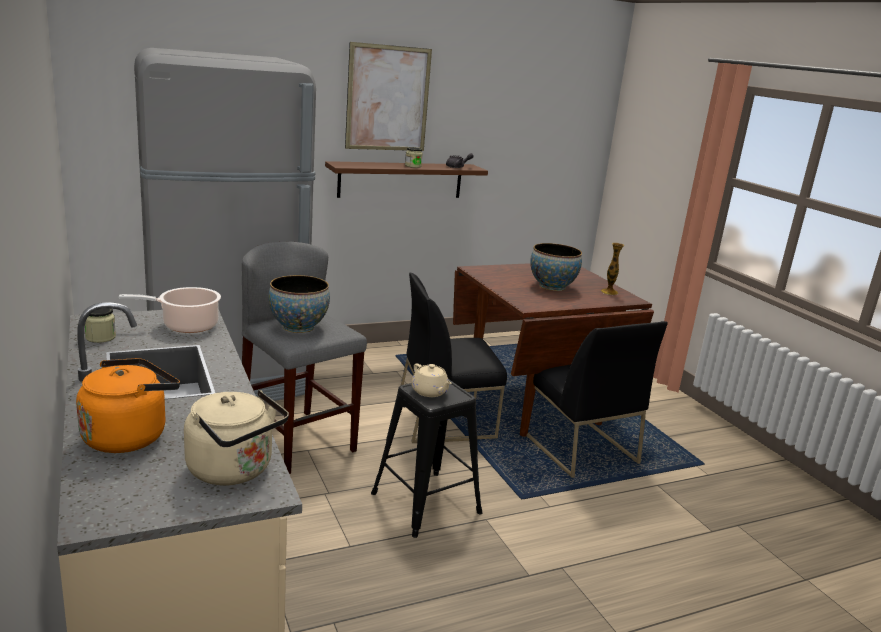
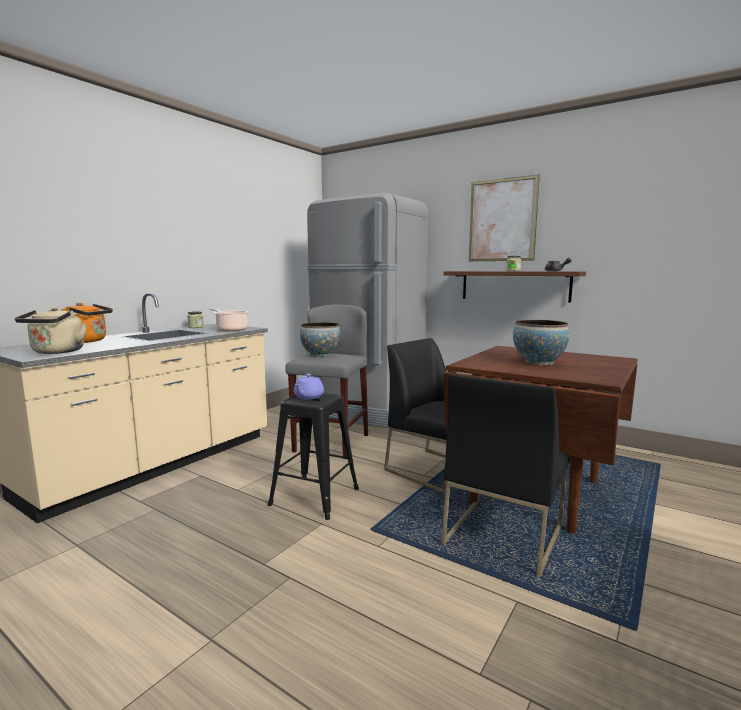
camera: 60 degrees right, 10 degrees down
beige teapot [411,364,452,397] -> purple teapot [294,374,324,399]
vase [601,243,624,295] -> none

